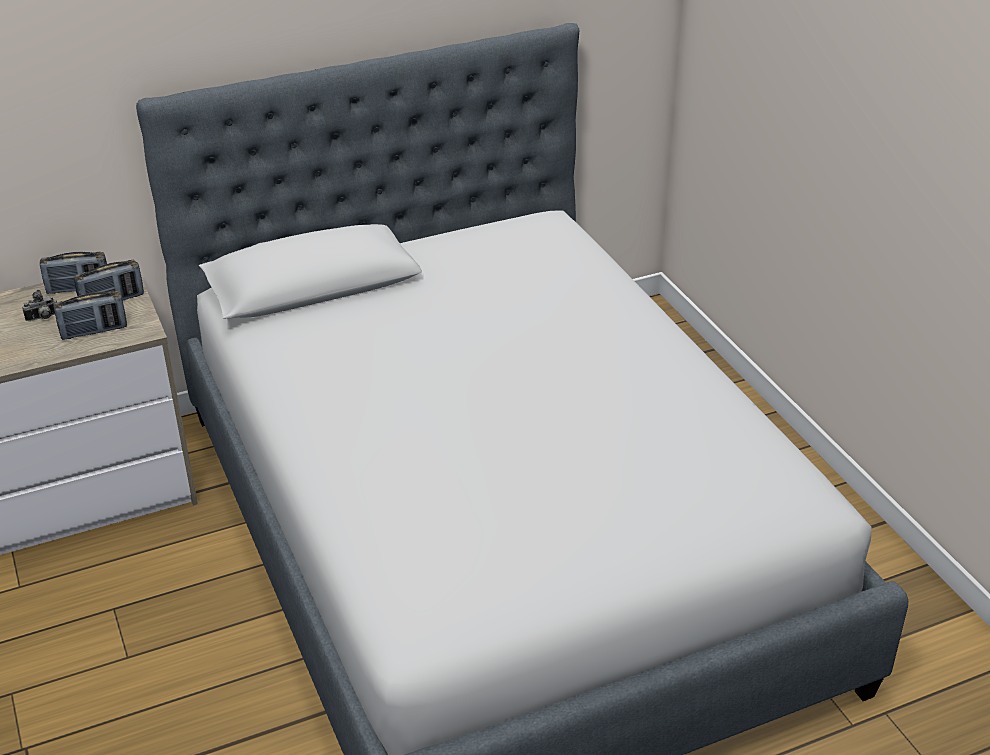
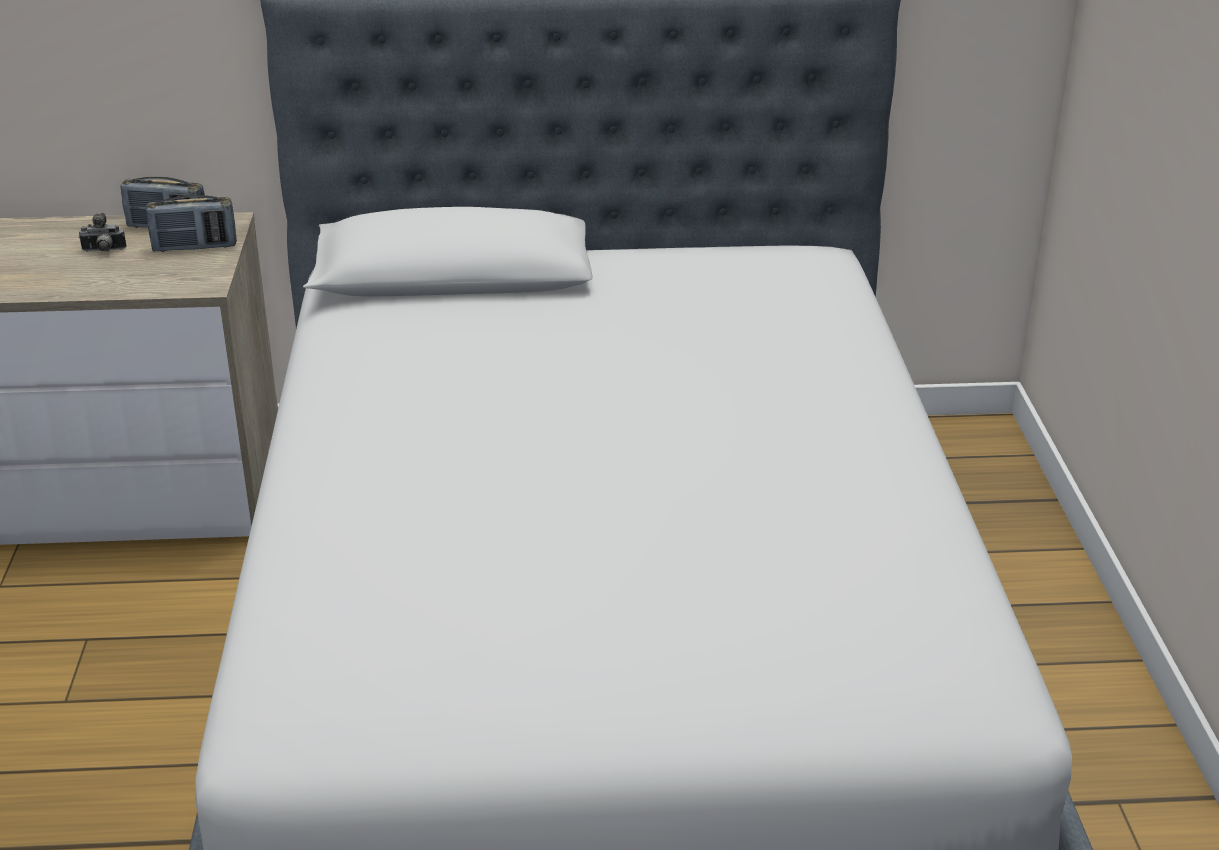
camera: 20 degrees right, 5 degrees down
radio [53,291,127,340] -> none

